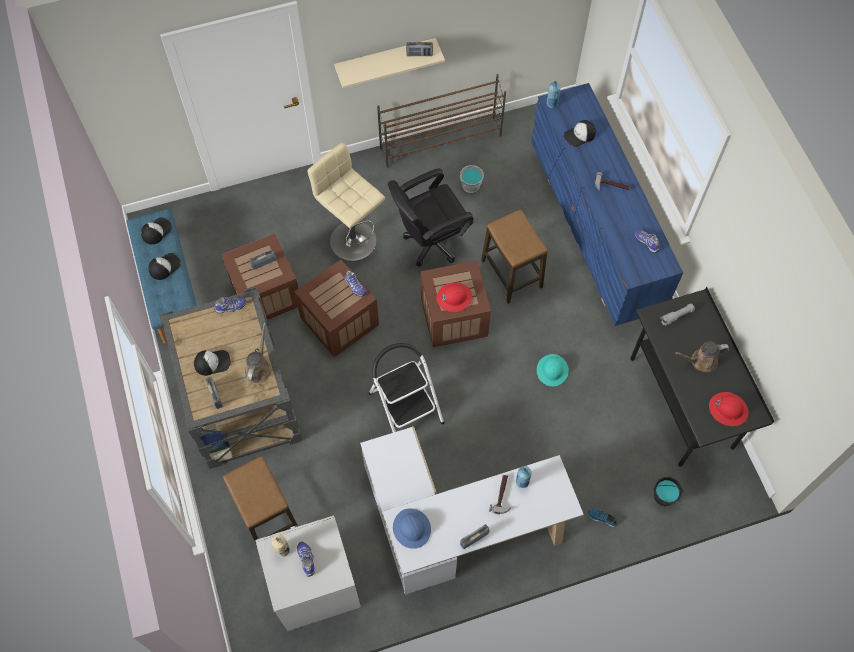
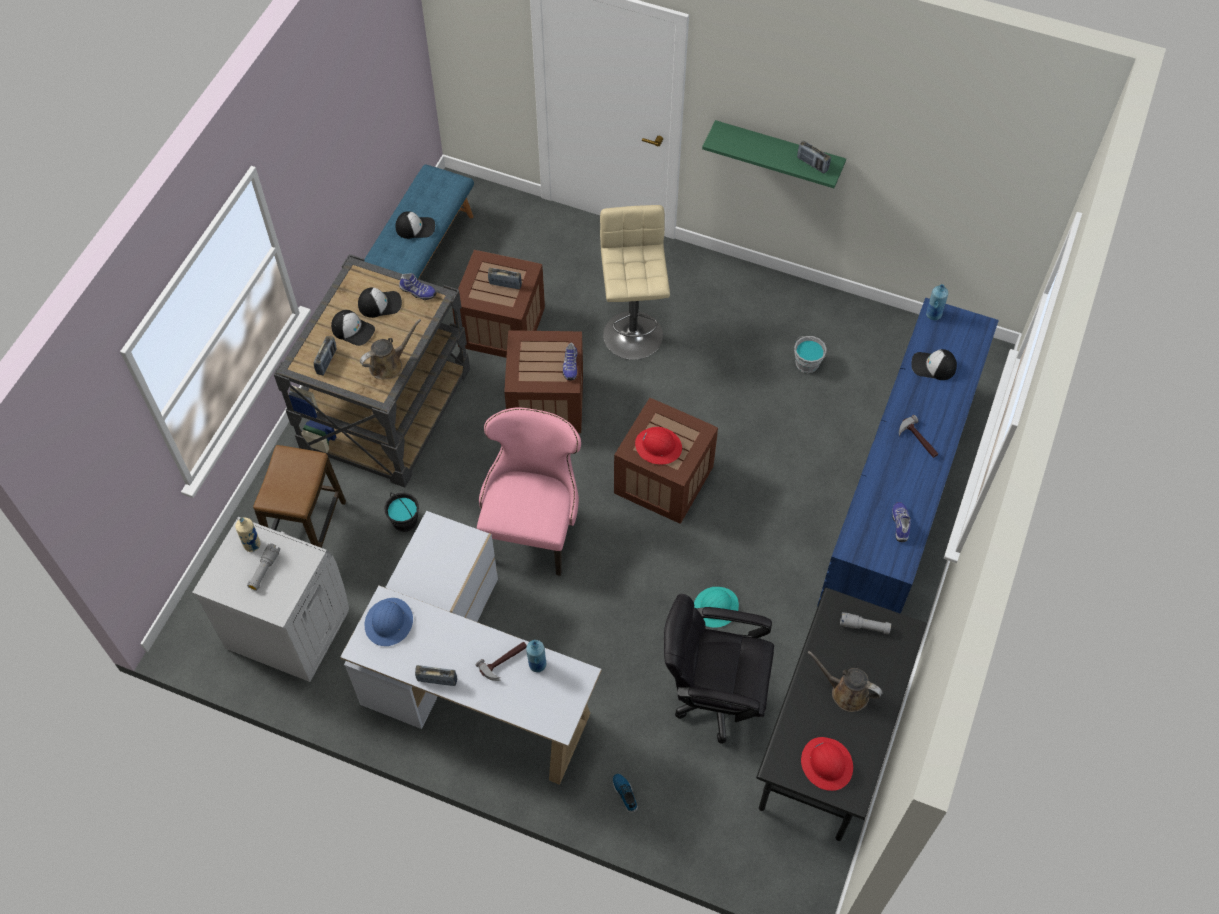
camera: 40 degrees right, 5 degrees down
cap [141,217,172,244] -> cap moved to [358,288,402,318]
shoe [297,542,315,577] -> grey flashlight [247,543,280,591]
beige shelf [334,38,445,88] -> green shelf [702,120,846,188]
step ladder [369,343,444,433] -> pink chair [477,408,581,576]
brown shoe rack [377,74,506,168] -> none
black office chair [388,169,474,267] -> black office chair moved to [664,594,774,744]
stool [481,209,548,304] -> none
black bucket [654,477,684,506] -> black bucket moved to [384,493,419,532]

